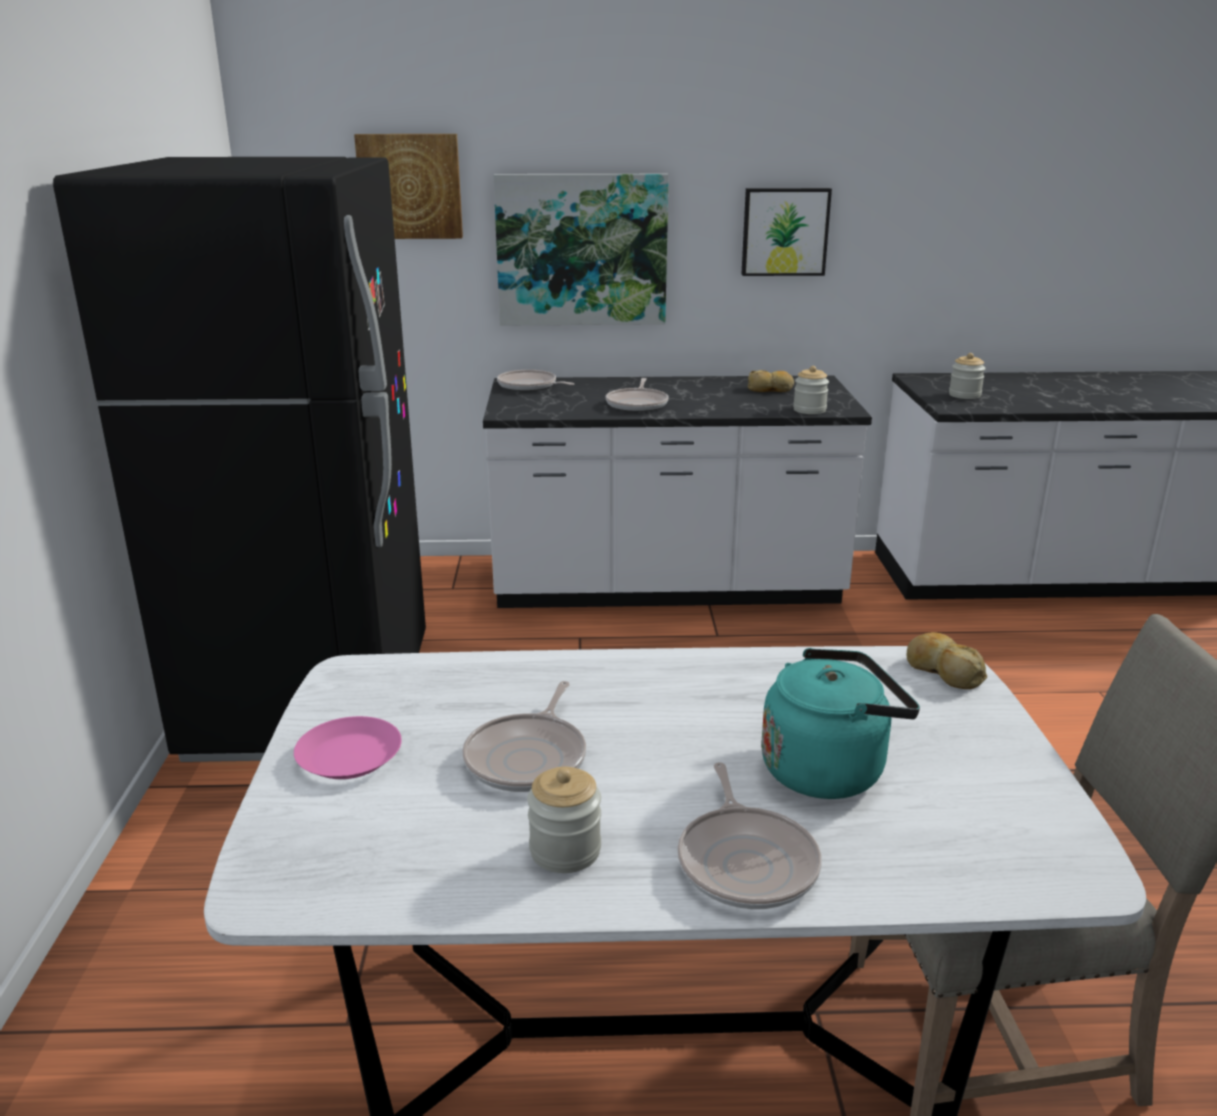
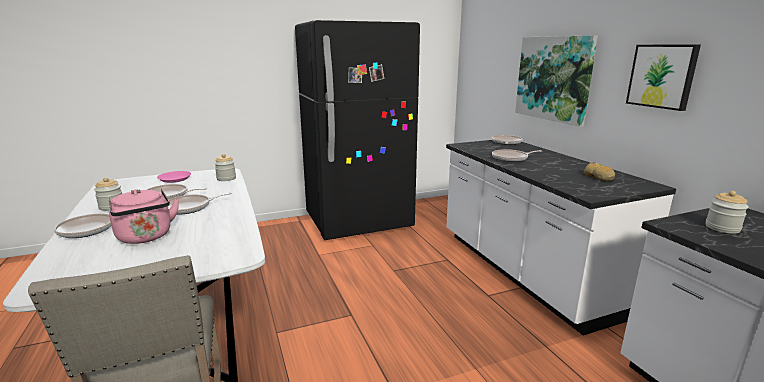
camera: 70 degrees right, 5 degrees down
picture [354,134,463,239] -> none
turquoise kettle [761,648,920,799] -> pink kettle [109,189,179,244]
jar [793,366,829,414] -> jar moved to [214,154,236,181]
bread [907,632,987,689] -> none
none -> frying pan [168,193,232,215]

